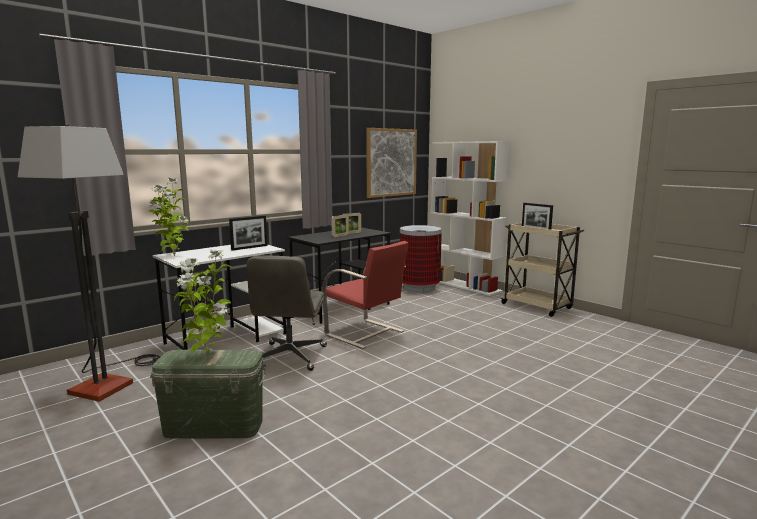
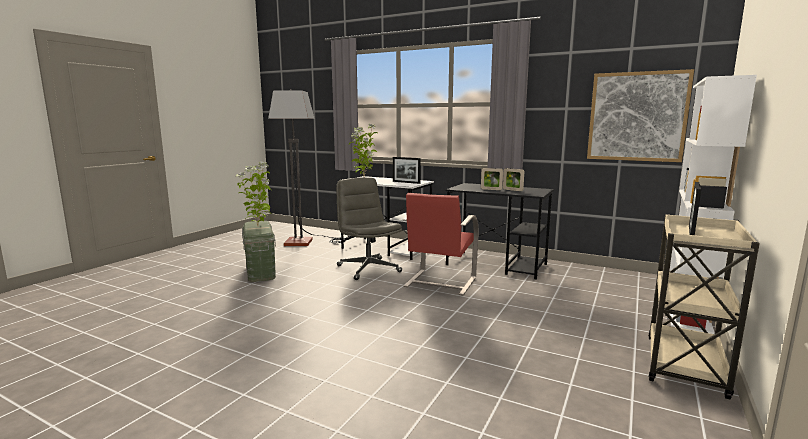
camera: 70 degrees right, 0 degrees up
grey office chair [247,255,327,371] -> grey office chair turned 75 degrees clockwise [336,177,402,280]
trash can [400,225,442,293] -> none

